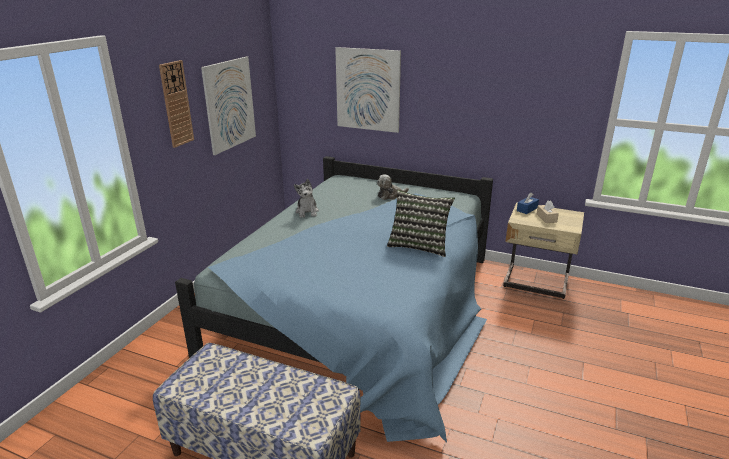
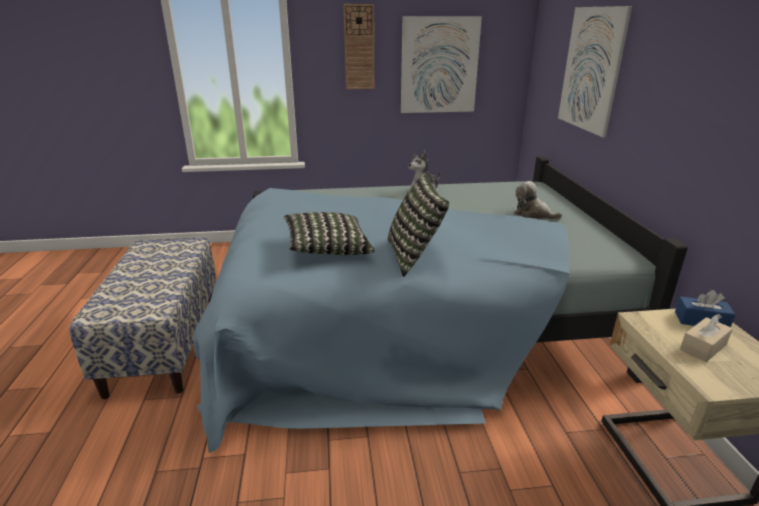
camera: 60 degrees right, 0 degrees up
none -> pillow [284,212,374,255]

